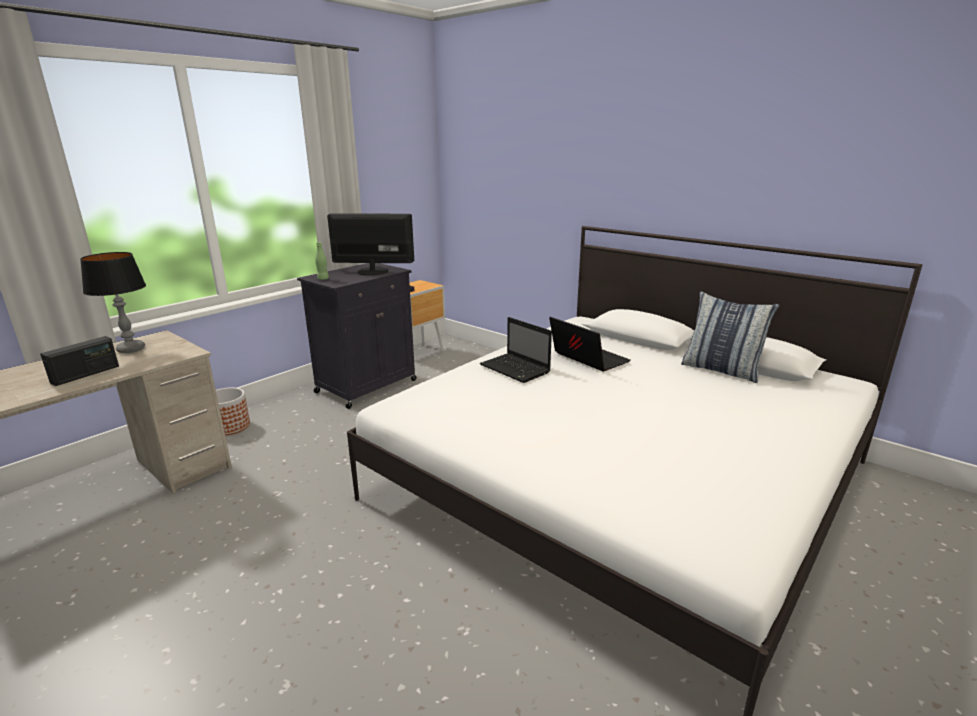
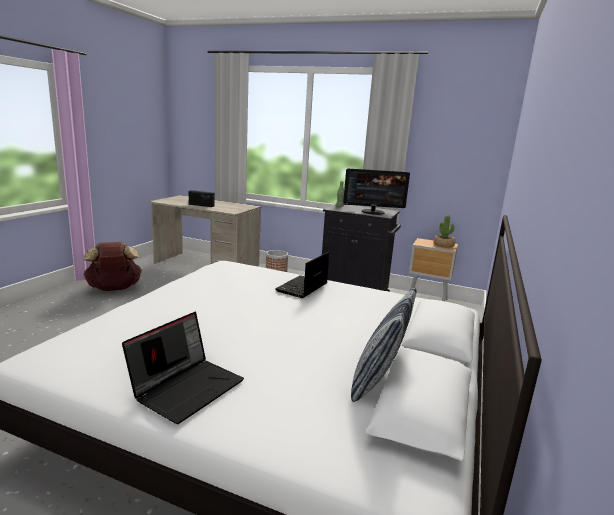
camera: 70 degrees right, 5 degrees down
table lamp [80,252,146,353] -> none
monitor [327,213,414,275] -> monitor turned 105 degrees clockwise [343,169,410,215]
laptop [549,317,631,371] -> laptop moved to [122,312,244,424]
none -> brown backpack [84,242,142,291]
none -> potted plant [434,215,455,248]

